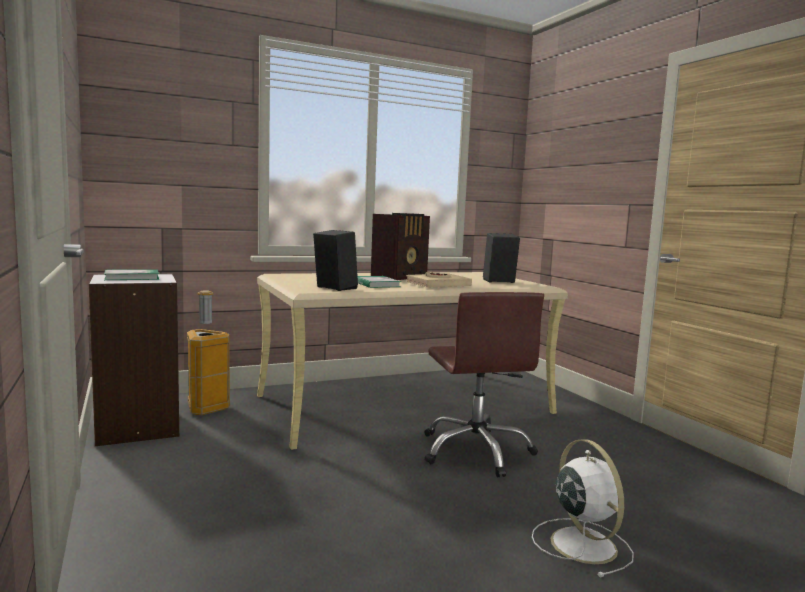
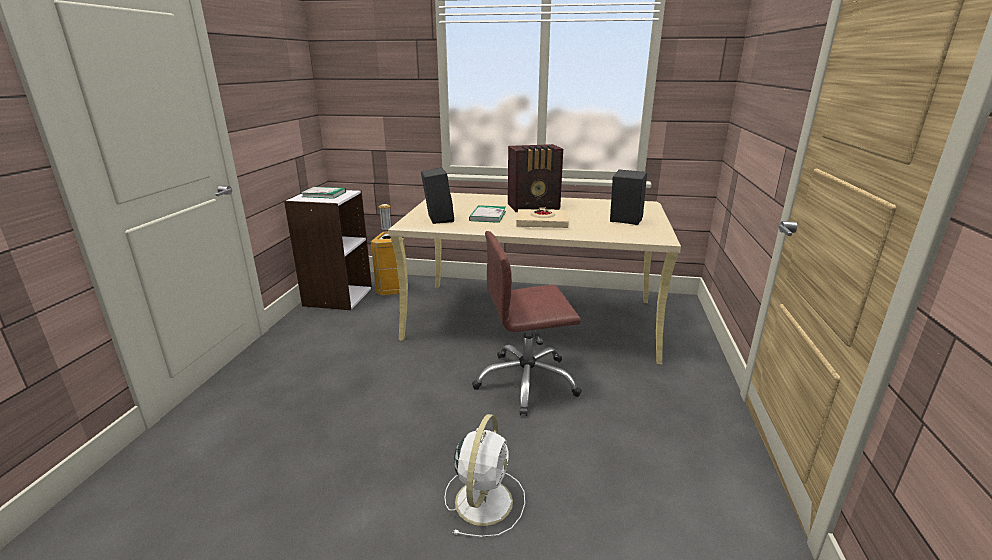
camera: 35 degrees right, 15 degrees up
brown office chair [424,292,544,477] -> brown office chair turned 60 degrees clockwise [472,231,582,416]

